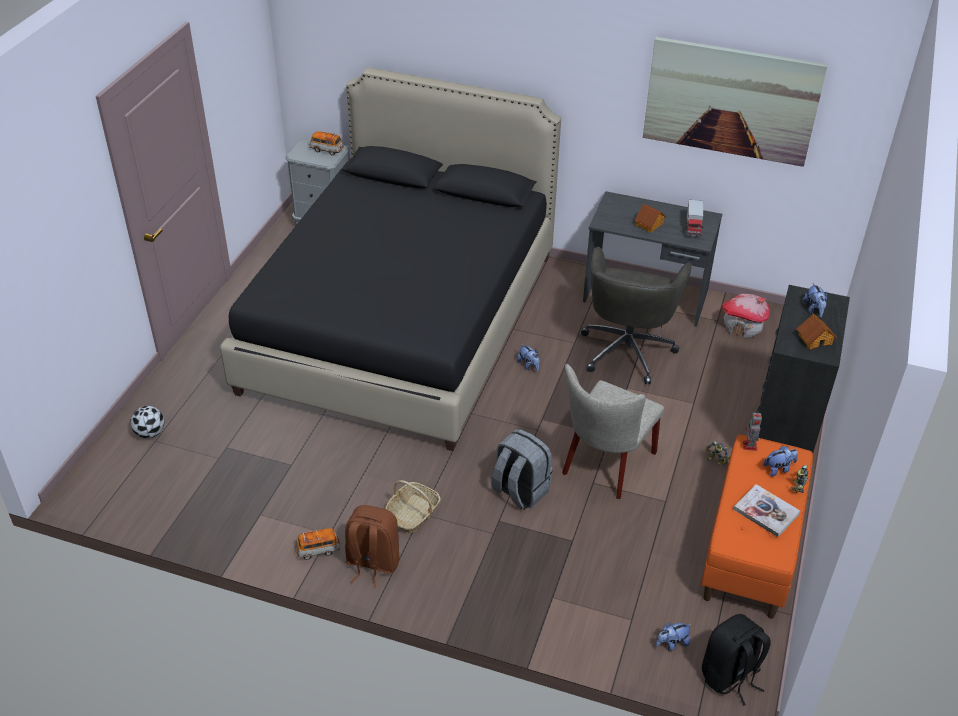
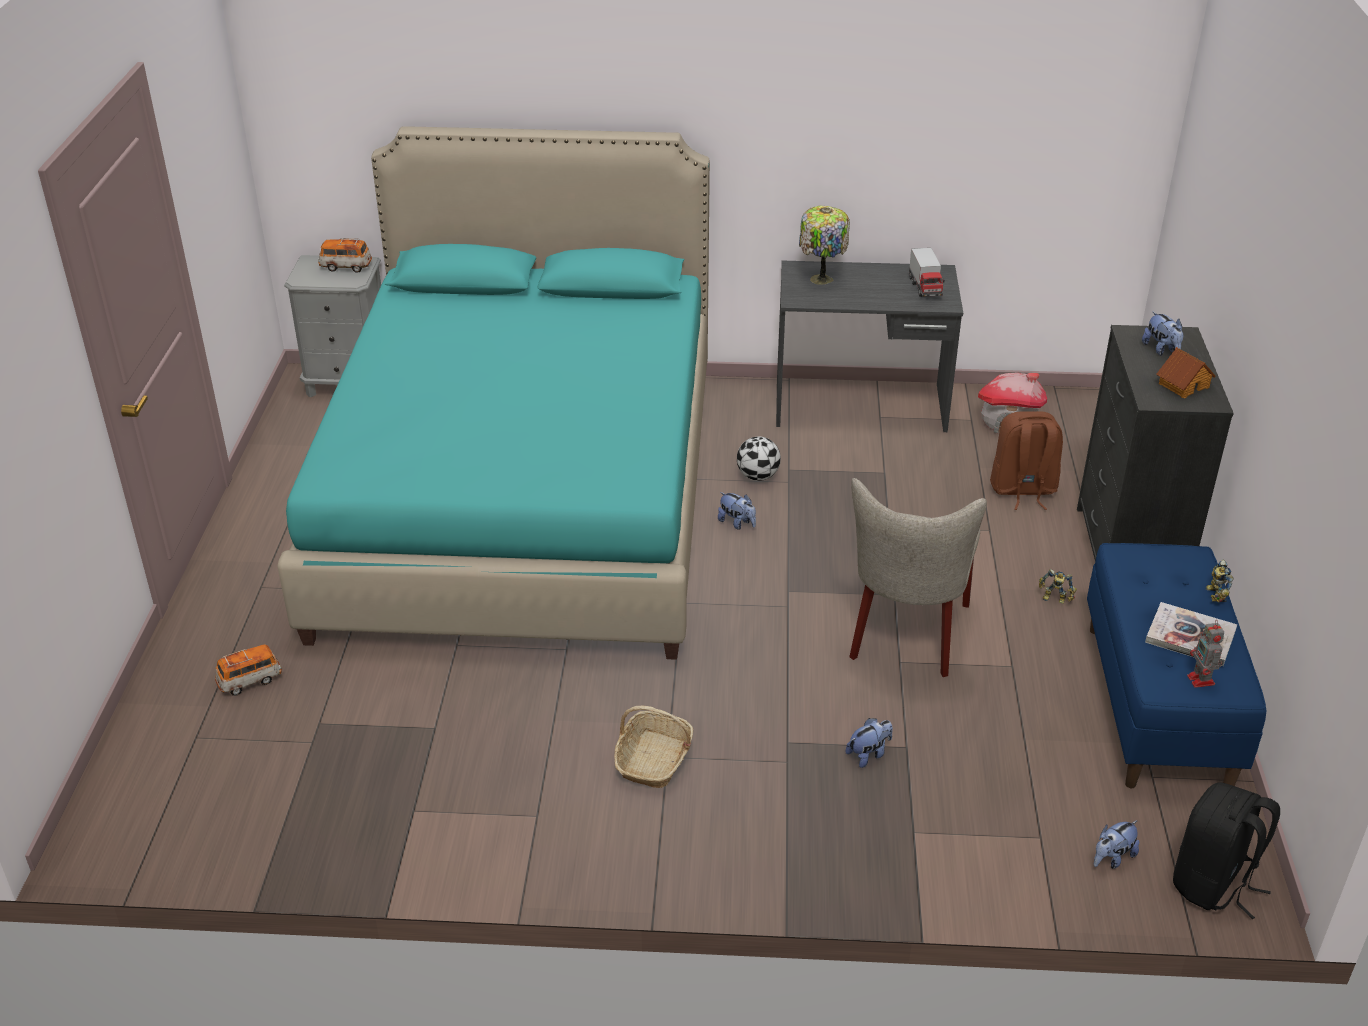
camera: 15 degrees left, 5 degrees down
football [130,406,164,439] -> football moved to [737,436,781,481]
black bed [220,68,561,451] -> turquoise bed [277,126,710,660]
toy car [295,528,340,560] -> toy car moved to [215,644,282,696]
brown backpack [345,505,400,588] -> brown backpack moved to [990,411,1063,510]
grey backpack [491,429,552,510] -> none
grey office chair [581,247,692,384] -> none
toy house [634,203,666,233] -> none
picture [643,37,828,167] -> none
orange bench [701,434,813,619] -> blue bench [1087,543,1266,788]
toy robot [743,411,762,451] -> toy robot moved to [1187,620,1224,688]
plush toy [763,446,798,477] -> plush toy moved to [846,718,893,768]
none -> table lamp [799,206,850,285]

